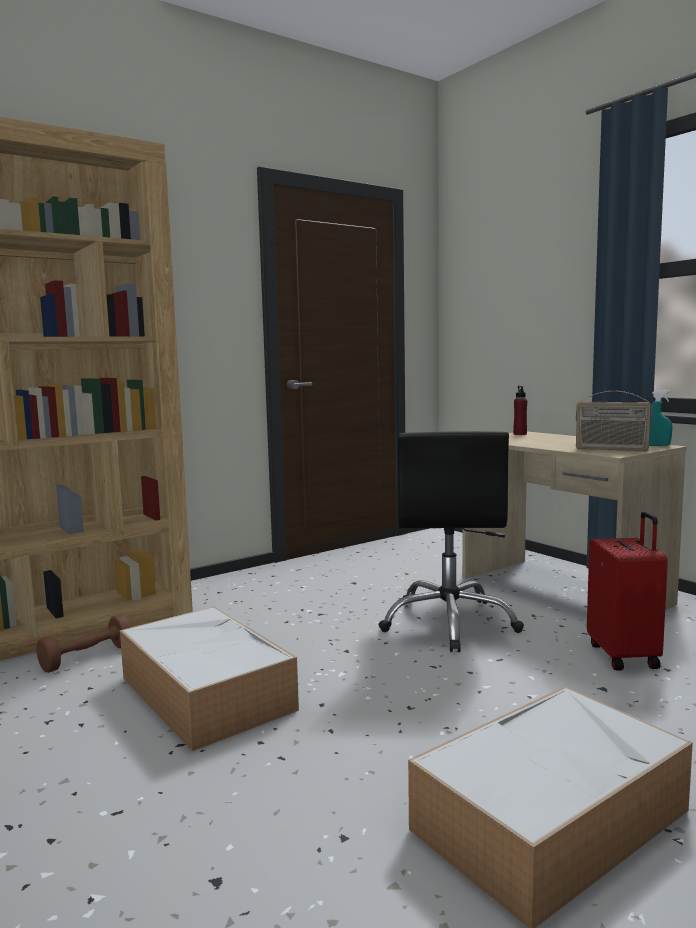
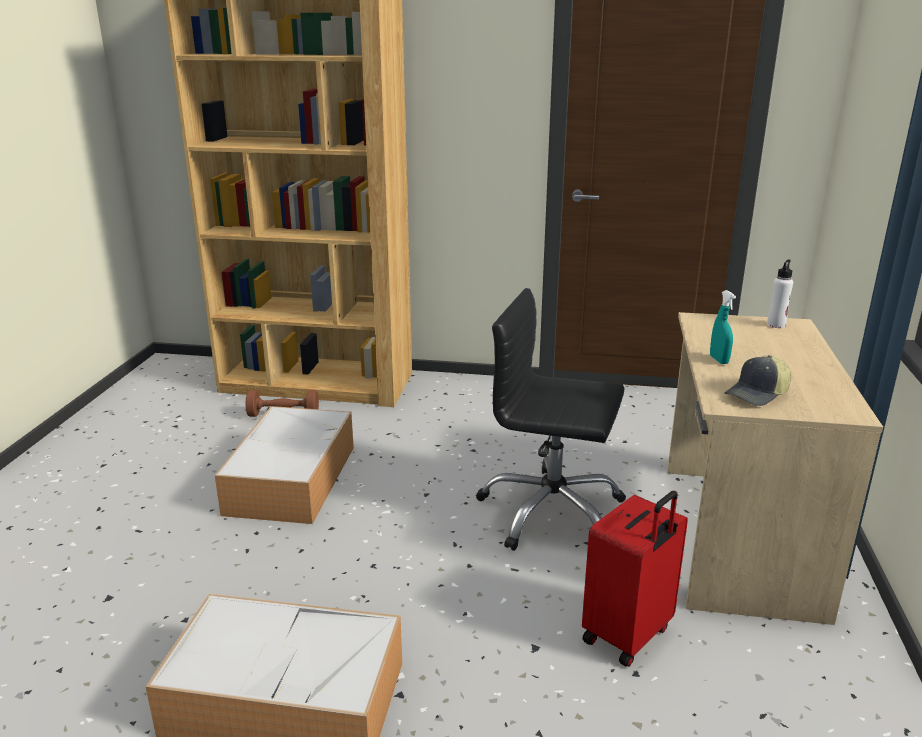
camera: 45 degrees right, 15 degrees up
black office chair [378,431,524,652] -> black office chair turned 60 degrees clockwise [476,288,626,551]
red bottle [513,386,527,435] -> white bottle [767,259,793,328]
radio [576,391,652,451] -> cap [724,355,792,406]
turquoise spray bottle [649,390,672,446] -> turquoise spray bottle moved to [710,290,736,364]

